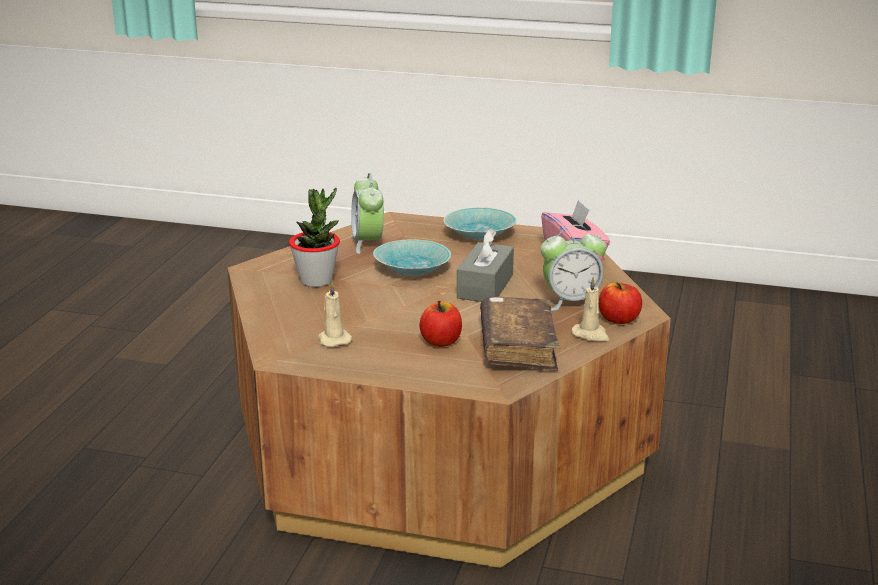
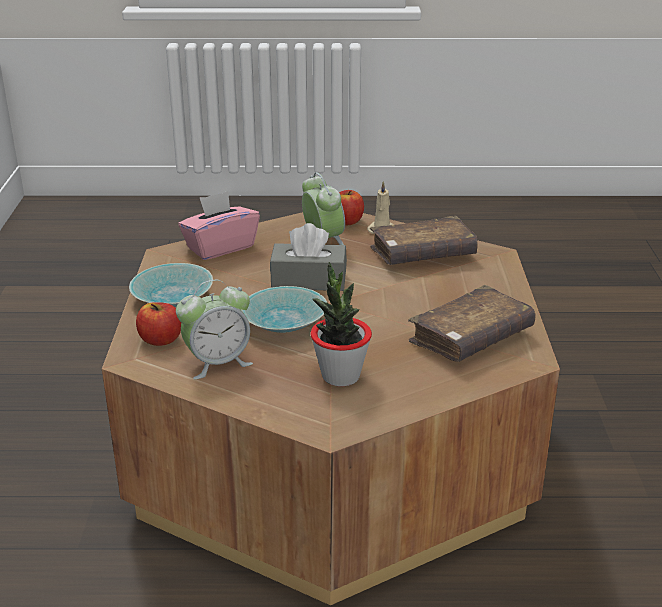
camera: 105 degrees left, 5 degrees up
beige candle [318,282,352,347] -> brown book [408,285,535,362]
apple [419,301,462,347] -> apple moved to [136,302,181,346]

